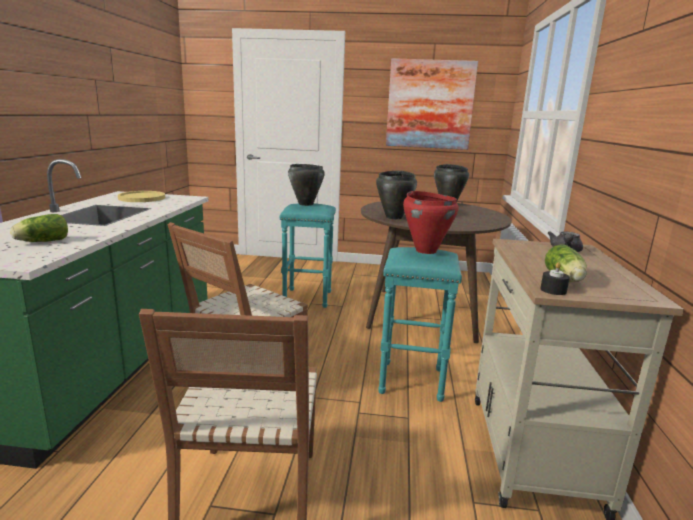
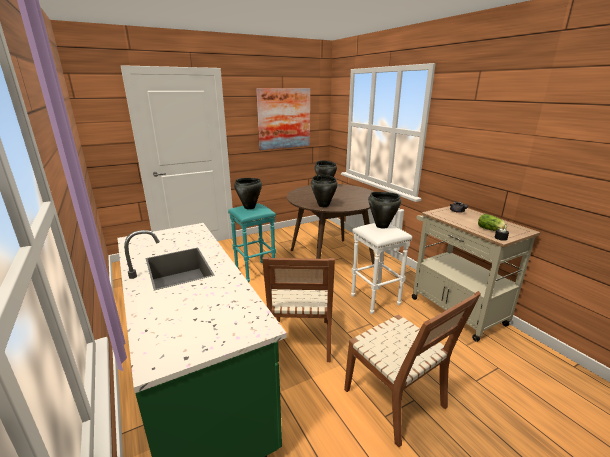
camera: 35 degrees left, 5 degrees up
lettuce [10,214,68,242] -> none
yellow plate [118,191,165,202] -> none
turquoise stool [378,247,462,402] -> white stool [351,223,412,314]
red cooking pot [403,191,459,254] -> black cooking pot [368,192,401,229]

